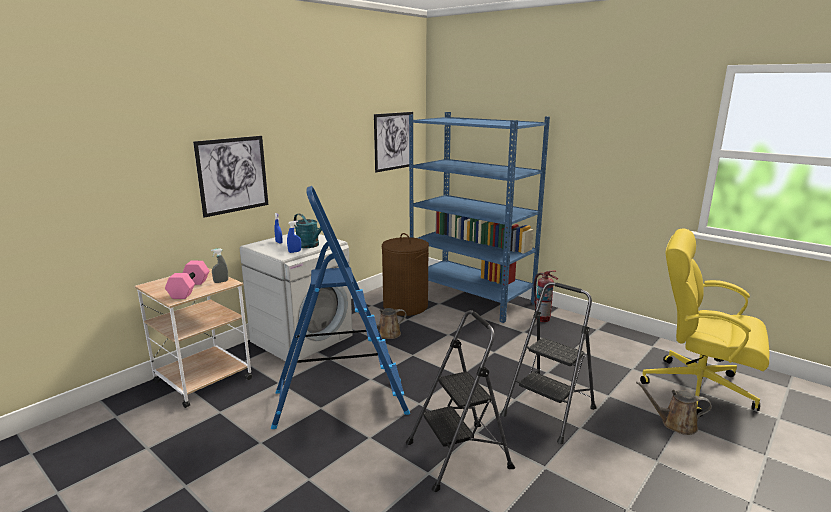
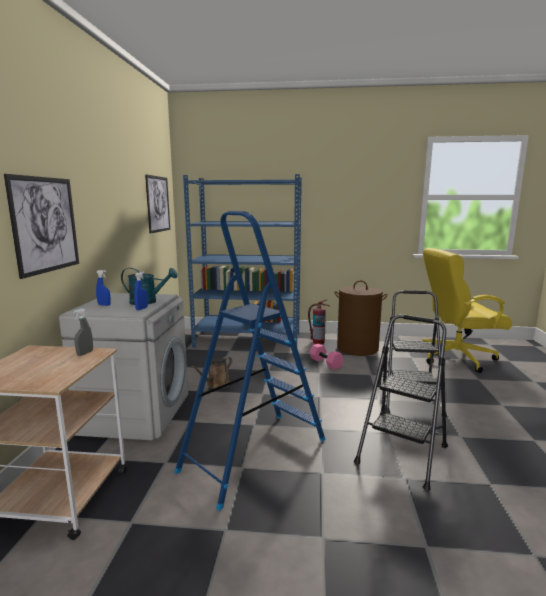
camera: 35 degrees left, 5 degrees down
pink dumbbell [165,261,209,299] -> pink dumbbell moved to [309,344,344,370]
brown laundry basket [382,233,429,316] -> brown laundry basket moved to [334,281,388,356]
brown watering can [636,382,712,435] -> none

